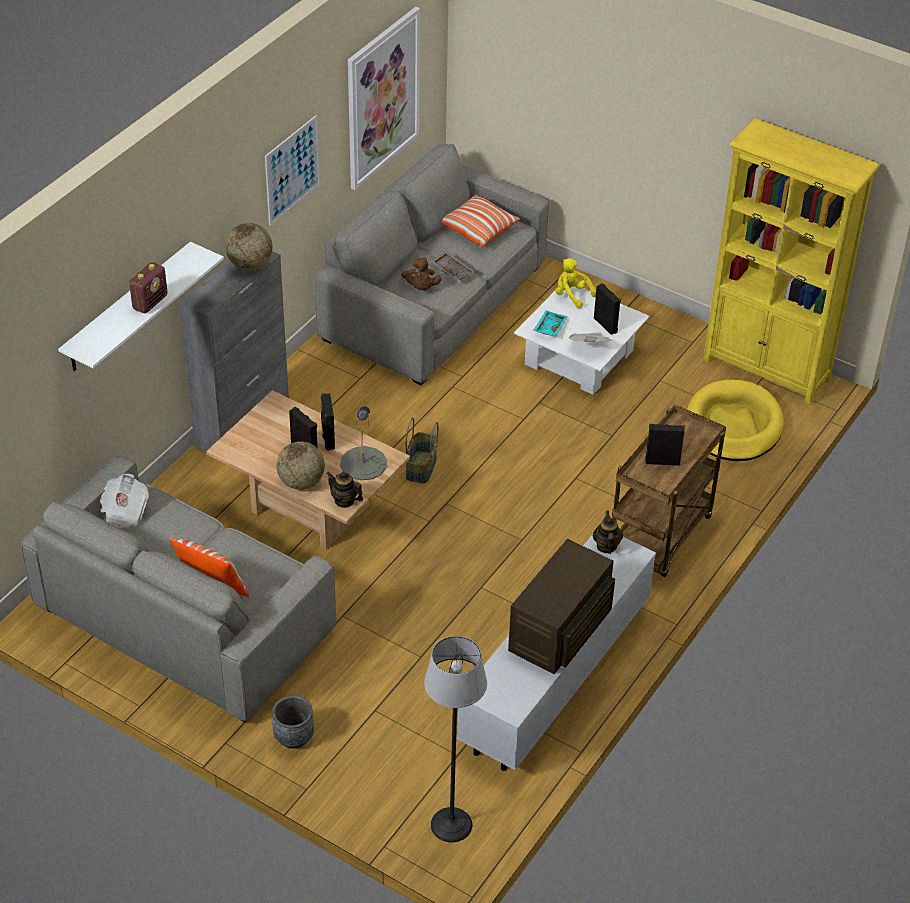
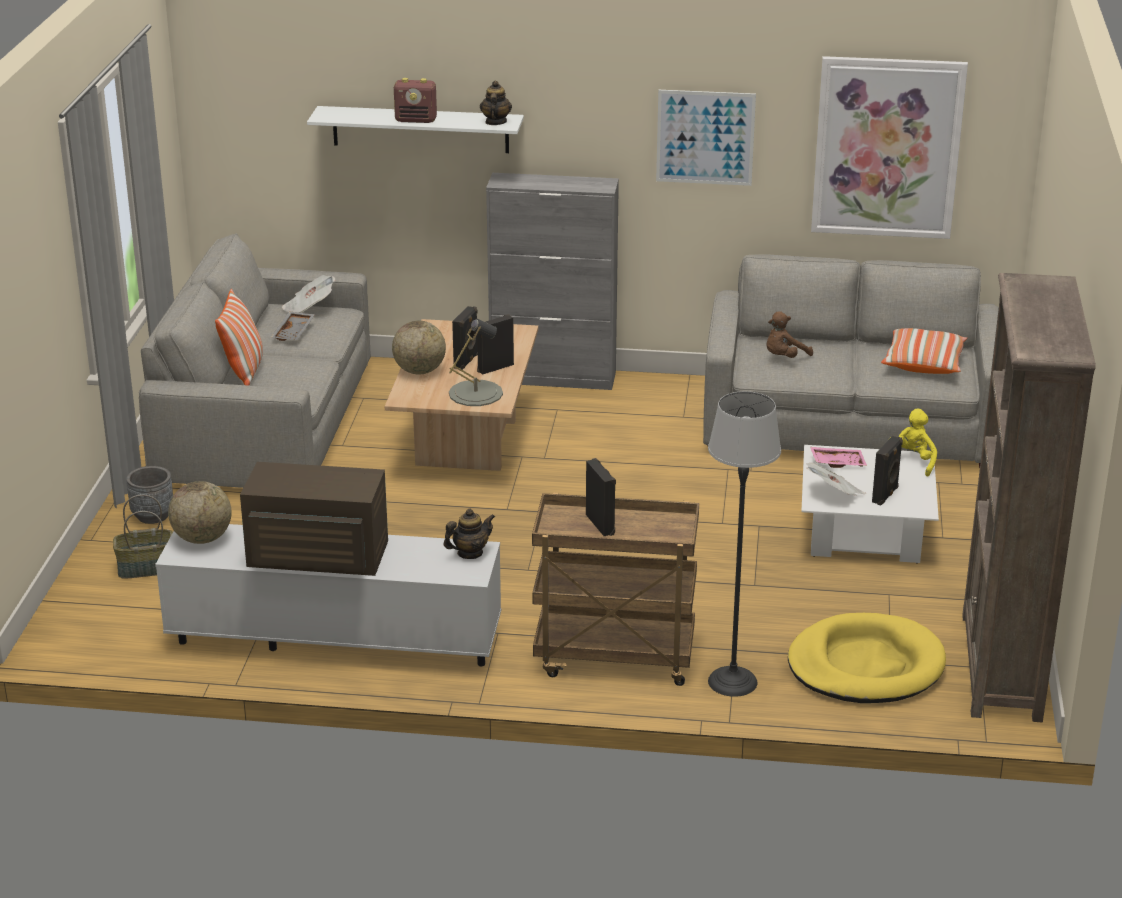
camera: 65 degrees right, 15 degrees down
globe [225,223,273,270] -> globe moved to [168,481,232,544]
teapot [326,471,363,508] -> teapot moved to [480,80,512,125]
basket [406,418,438,483] -> basket moved to [113,494,173,579]
floor lamp [424,636,487,843] -> floor lamp moved to [708,391,781,697]
grey tray [431,251,475,283] -> grey tray moved to [271,312,315,341]
turquoise tray [533,310,568,337] -> pink tray [810,447,867,468]
yellow bookcase [703,118,880,405] -> brown bookcase [962,273,1096,723]

